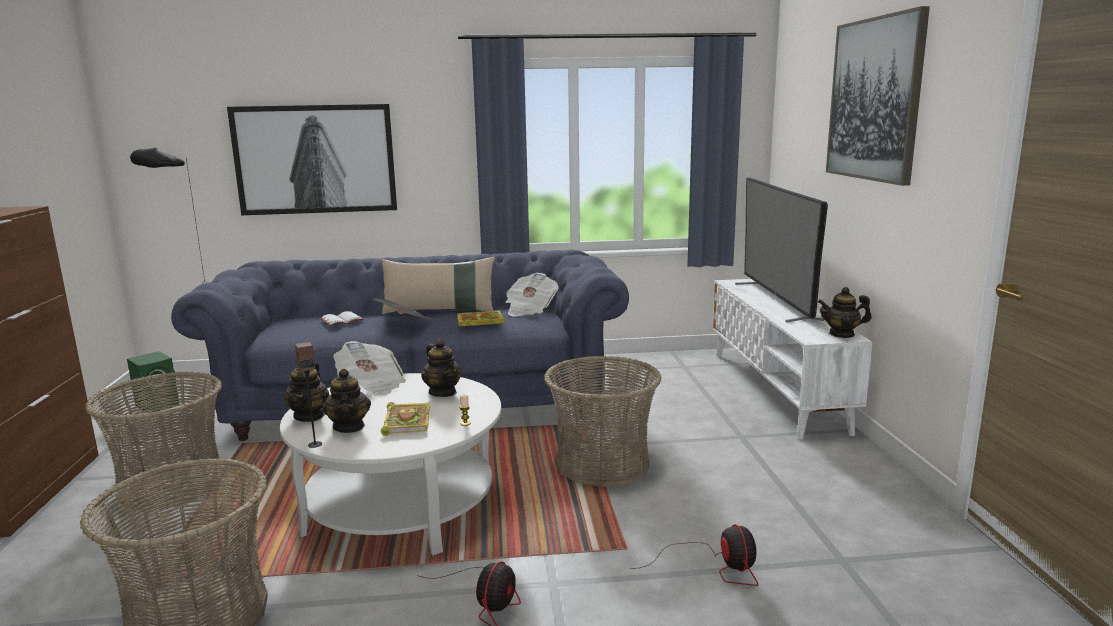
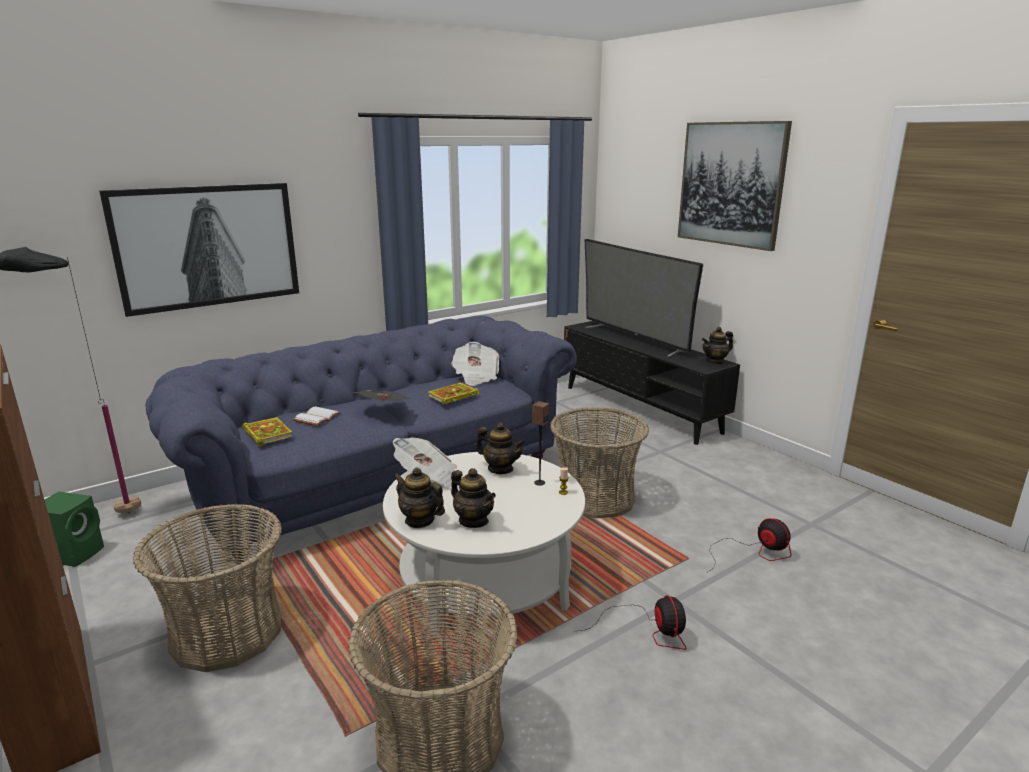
camera: 30 degrees left, 5 degrees up
teapot [284,362,330,422] -> teapot turned 150 degrees clockwise [394,467,445,528]
speaker [295,342,322,448] -> speaker moved to [532,401,549,486]
beige pillow [381,257,495,314] -> none
book [381,402,430,436] -> book moved to [242,417,293,446]
white tv stand [712,279,873,439] -> black tv stand [564,321,740,445]

